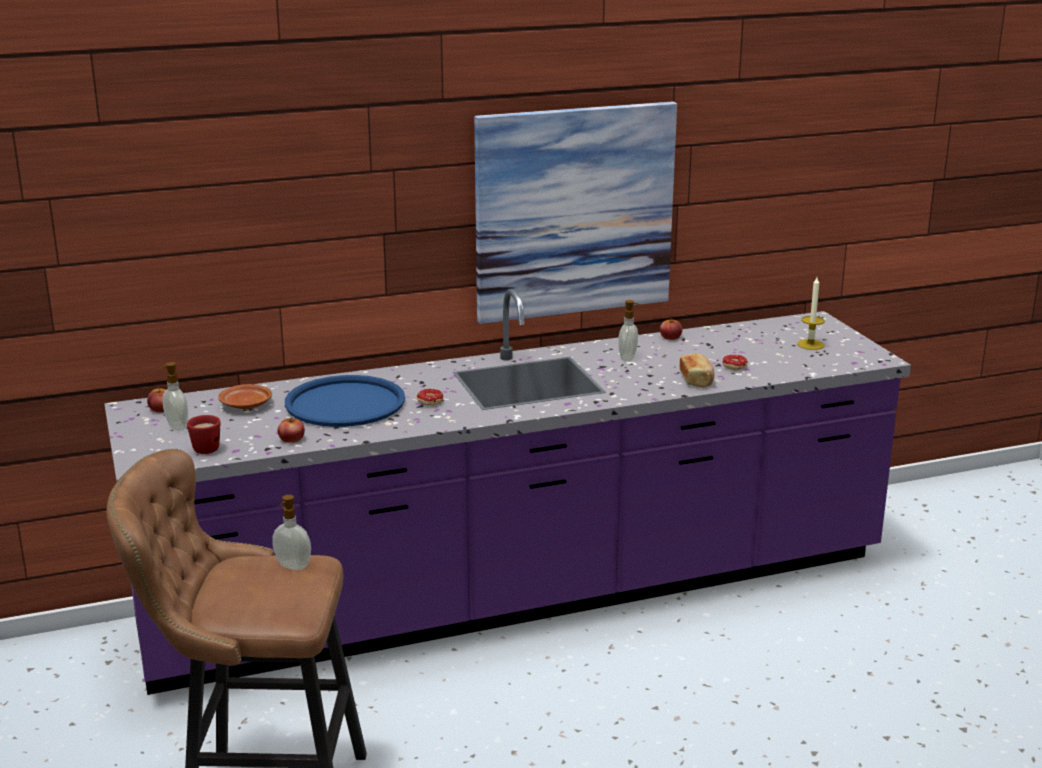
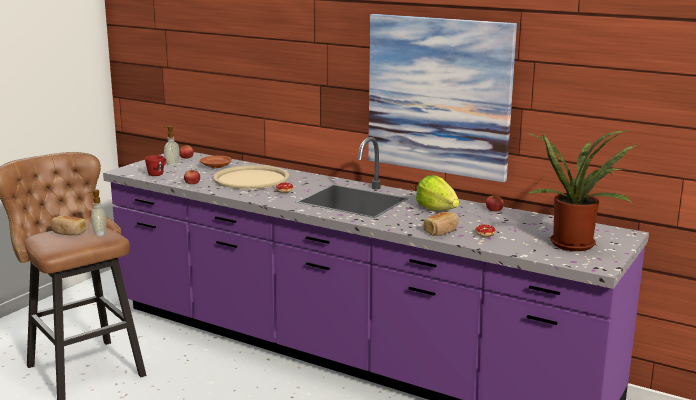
camera: 50 degrees right, 5 degrees down
blue tray [285,375,405,427] -> beige tray [213,165,289,189]
soap dispenser [618,300,641,361] -> lettuce [416,175,459,211]
candle [797,277,825,350] -> potted plant [526,130,636,251]
none -> bread [50,216,87,235]

